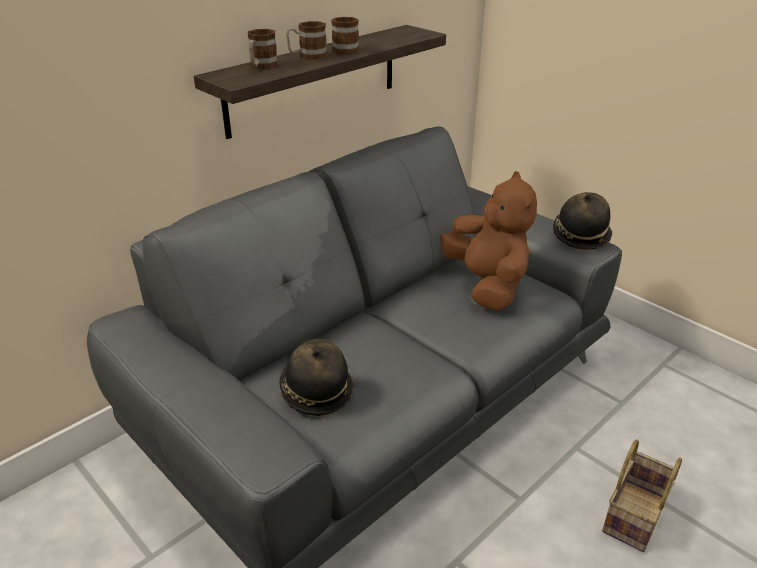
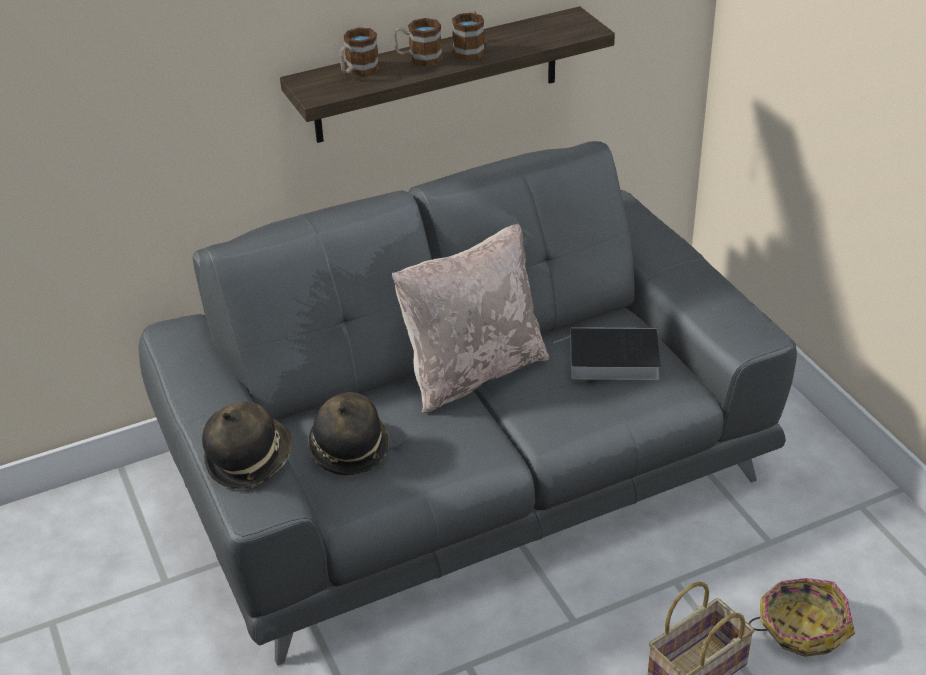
camera: 20 degrees right, 5 degrees up
brown plush toy [440,171,537,311] -> book [554,327,661,380]
hat [553,192,612,250] -> hat moved to [202,402,292,489]
none -> beige pillow [392,224,549,413]
none -> basket [749,578,855,657]

